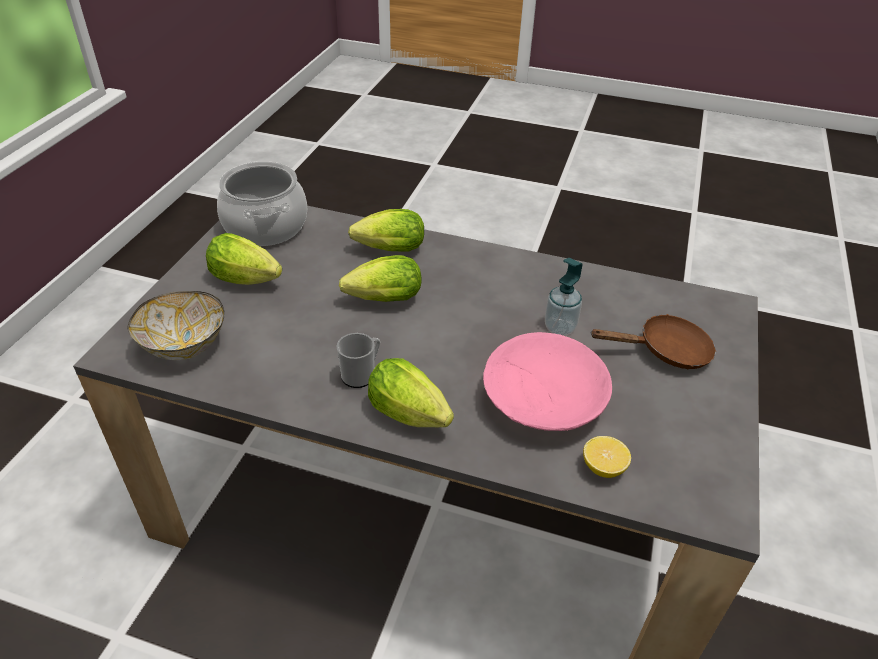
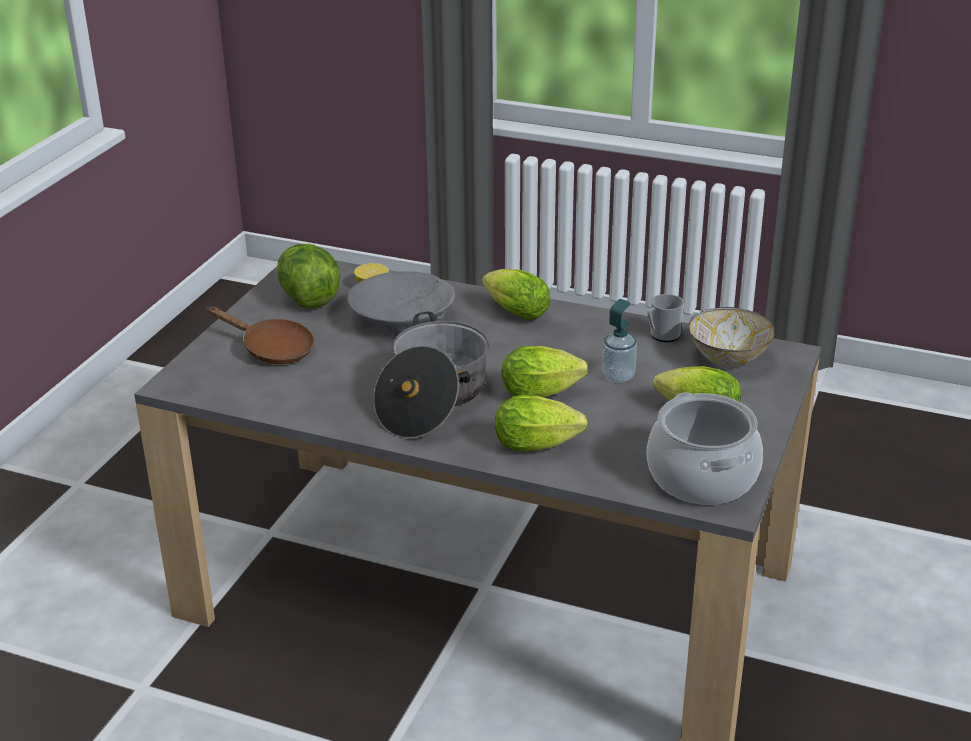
camera: 175 degrees left, 10 degrees down
mug [337,333,380,388] -> mug moved to [647,294,684,342]
pink bowl [483,332,612,431] -> grey bowl [348,271,455,337]
soap dispenser [545,258,582,336] -> soap dispenser moved to [602,299,637,383]
brown frying pan [590,314,716,369] -> brown frying pan turned 150 degrees counterclockwise [207,306,314,364]
none -> lettuce [277,244,340,308]
none -> cooking pot [373,312,489,439]

